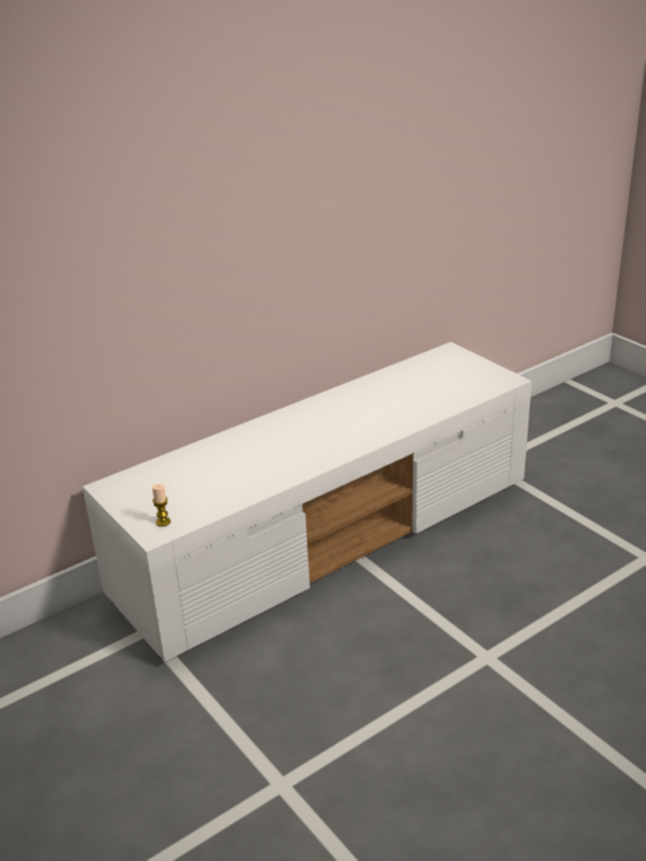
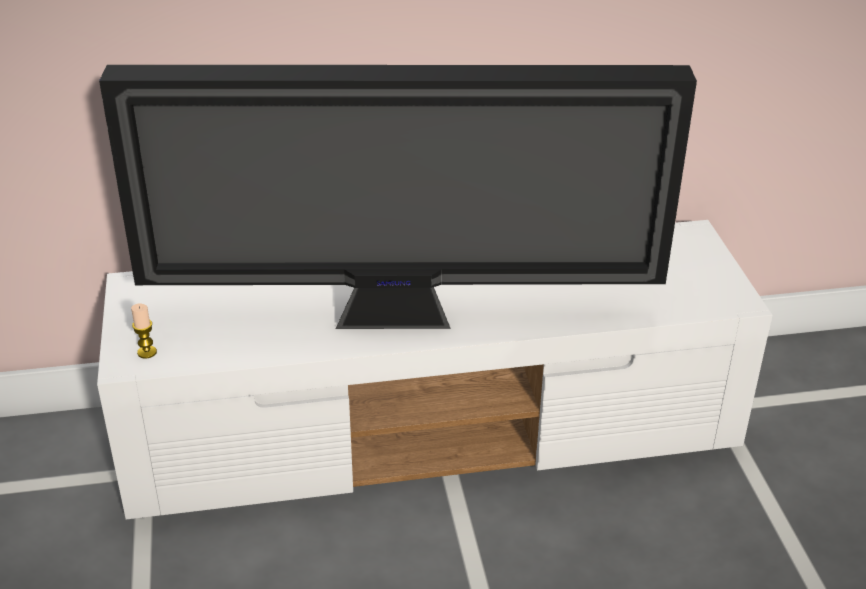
camera: 25 degrees right, 5 degrees up
none -> television [99,65,697,329]

